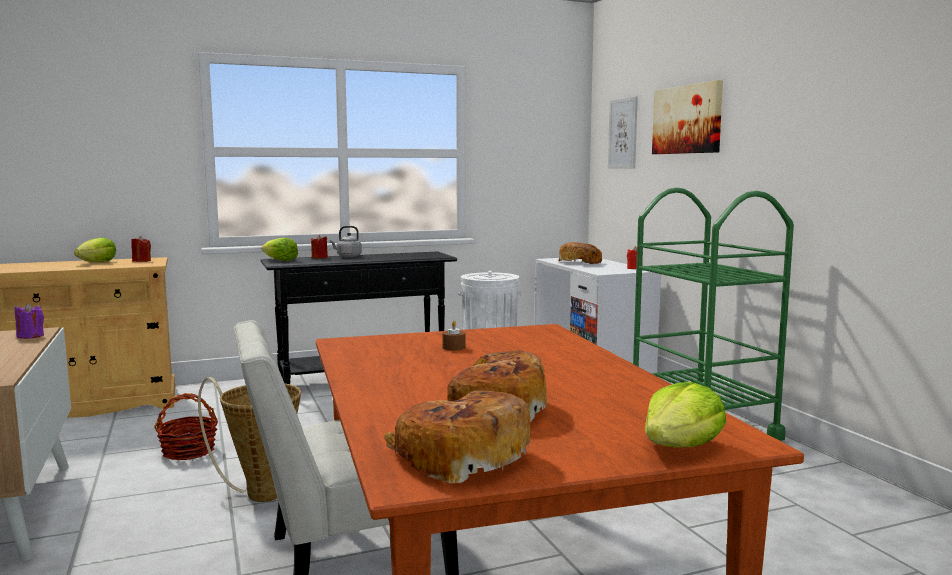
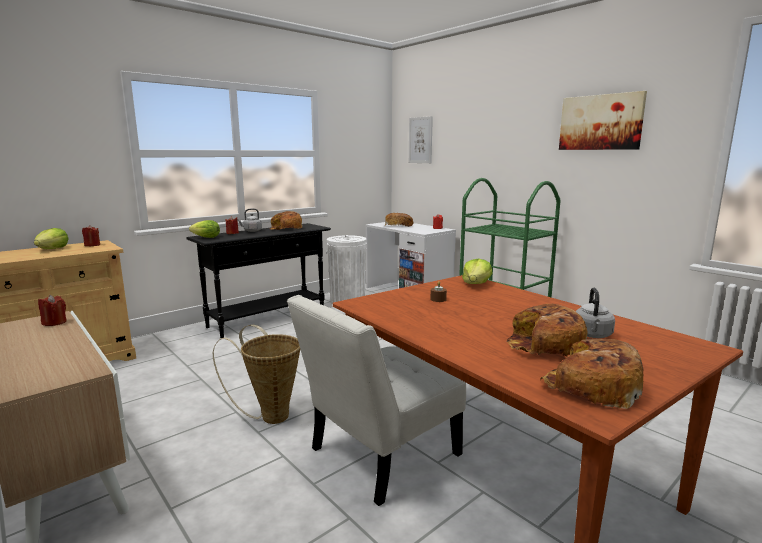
camera: 20 degrees left, 5 degrees up
purple candle [15,303,44,339] -> red candle [38,295,67,326]
basket [154,393,218,460] -> none
lettuce [645,382,726,448] -> lettuce moved to [462,259,492,284]
picture [652,80,723,154] -> picture moved to [559,91,647,150]
none -> bread [270,211,302,230]
none -> grey kettle [576,288,615,338]

